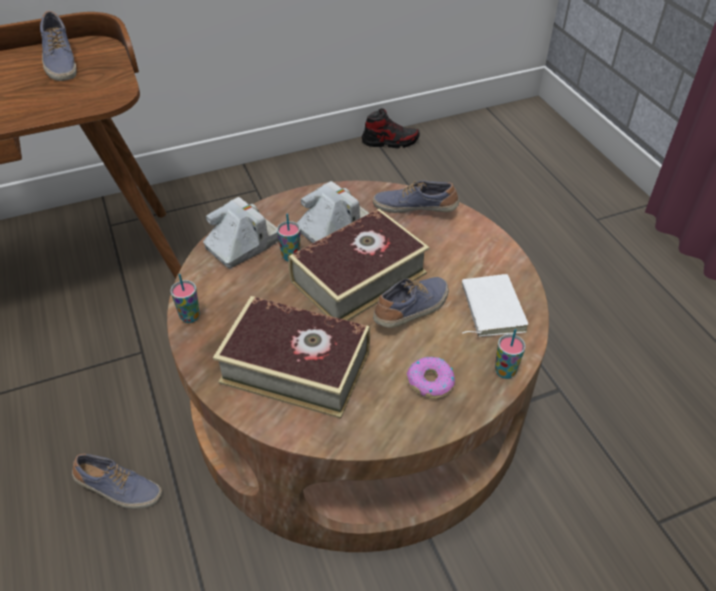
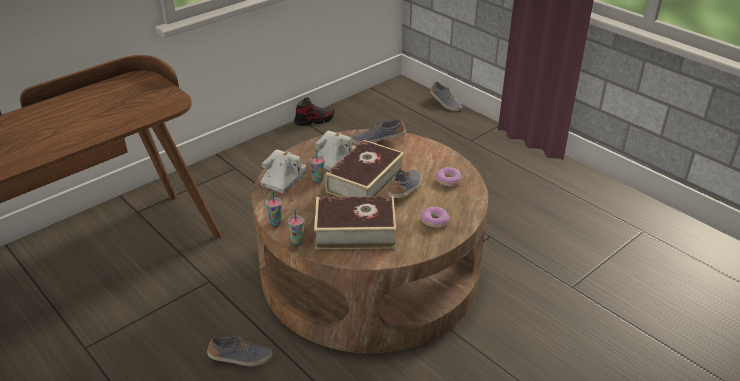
camera: 20 degrees left, 10 degrees down
shoe [40,11,77,81] -> shoe moved to [430,81,462,111]
white book [462,274,529,337] -> donut [436,167,461,186]
cup [495,329,526,379] -> cup moved to [288,210,304,244]

